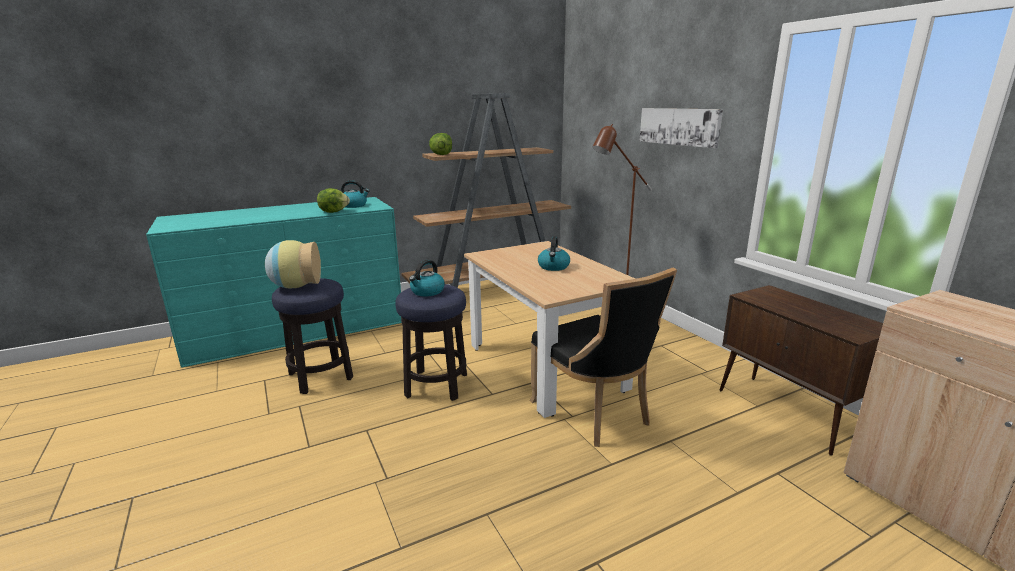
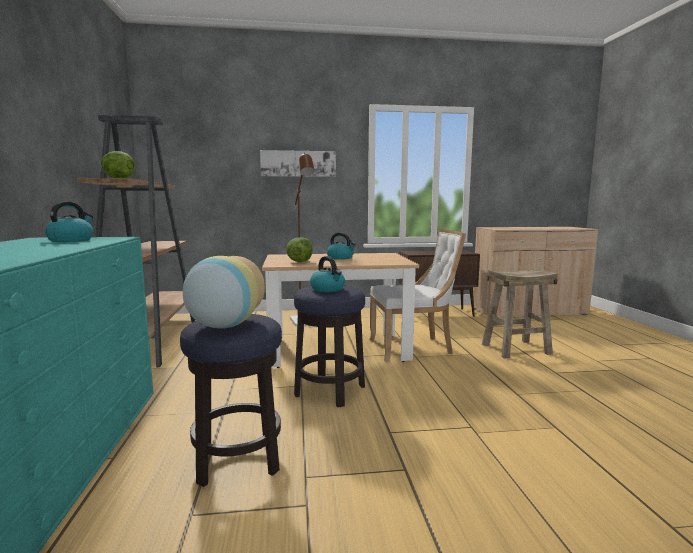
camera: 70 degrees left, 10 degrees down
lettuce [317,188,350,213] -> lettuce moved to [286,237,313,262]
black chair [530,268,677,447] -> white chair [369,229,466,362]
none -> beige stool [482,268,558,359]

